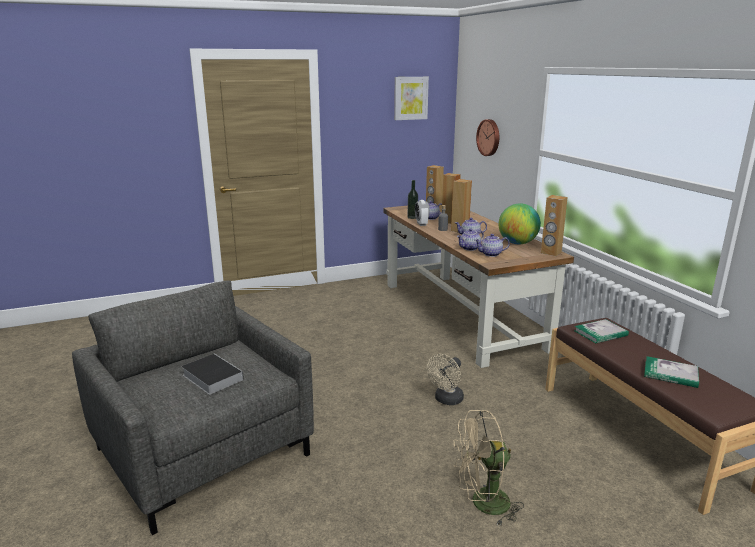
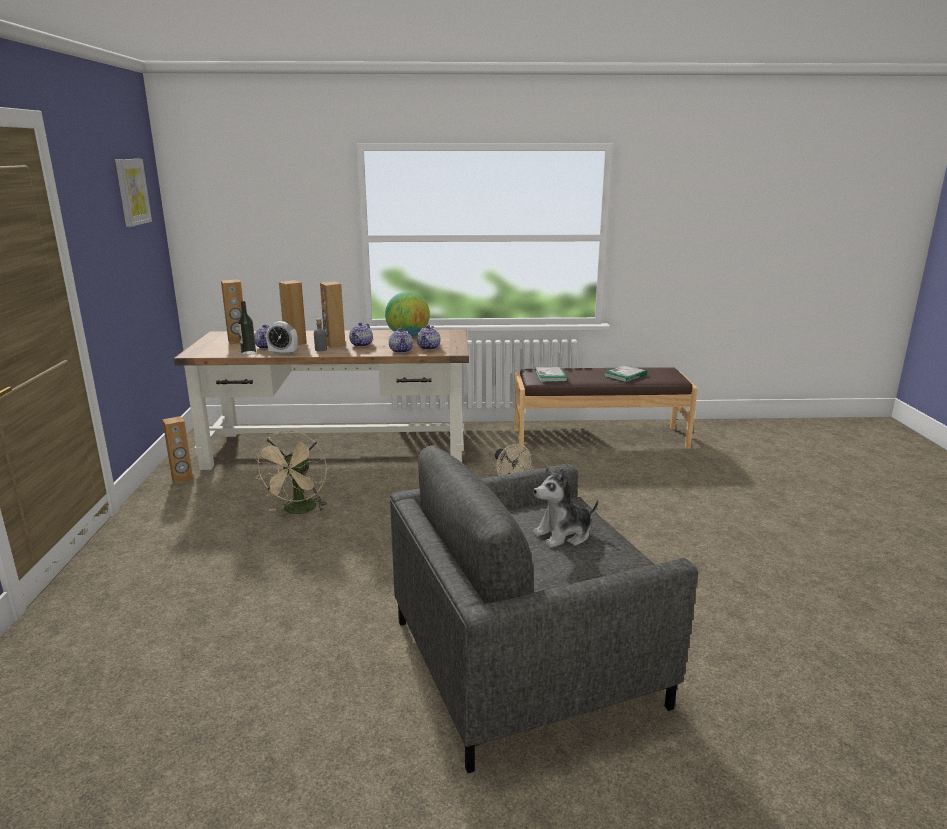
camera: 70 degrees left, 0 degrees up
book [182,354,244,395] -> plush toy [533,467,598,548]
beige fan [454,410,524,527] -> beige fan moved to [254,430,327,514]
wall clock [476,119,499,156] -> none
brown speaker [541,195,568,256] -> brown speaker moved to [162,416,193,484]

